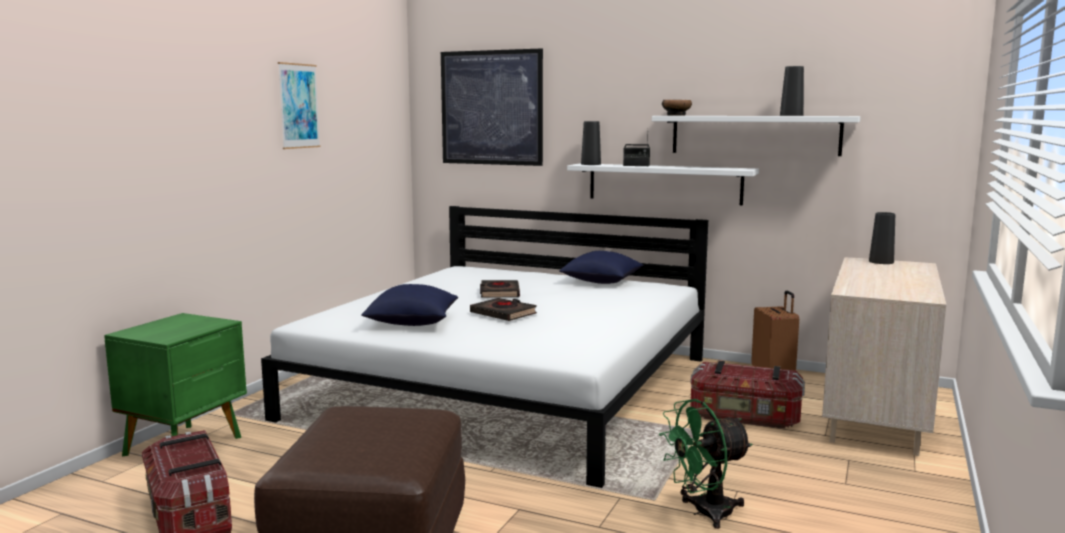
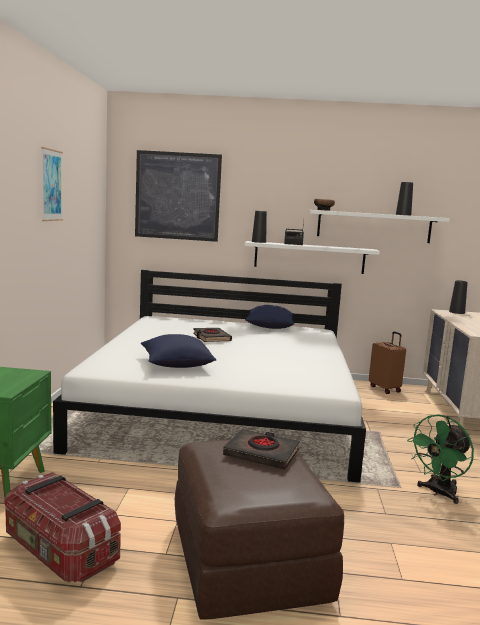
camera: 20 degrees left, 0 degrees up
black book [470,298,537,321] -> black book moved to [223,429,300,470]
storage box [690,361,805,429] -> none

